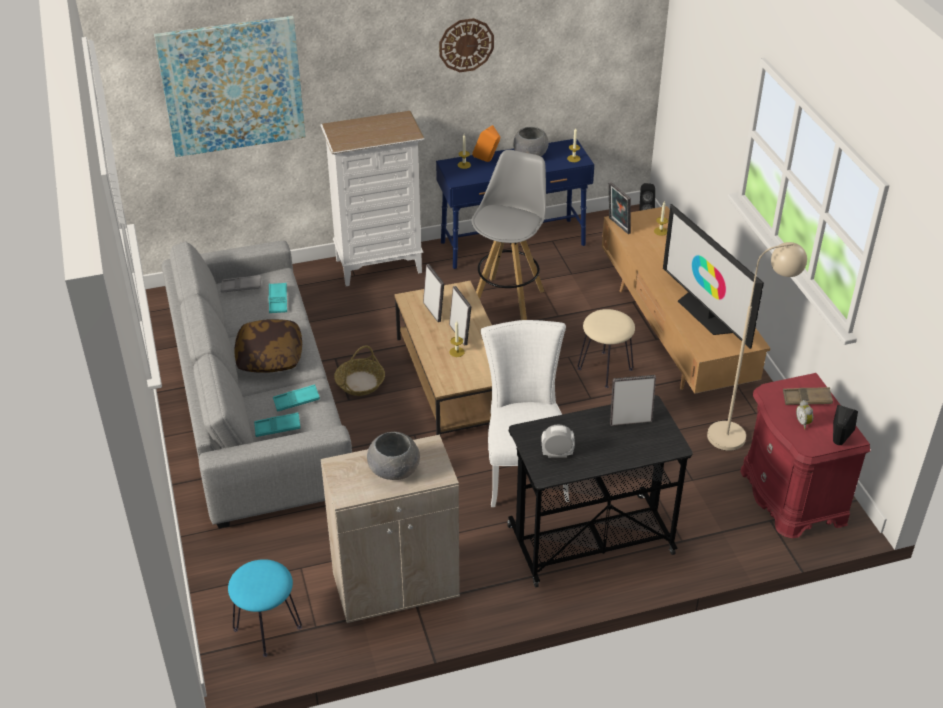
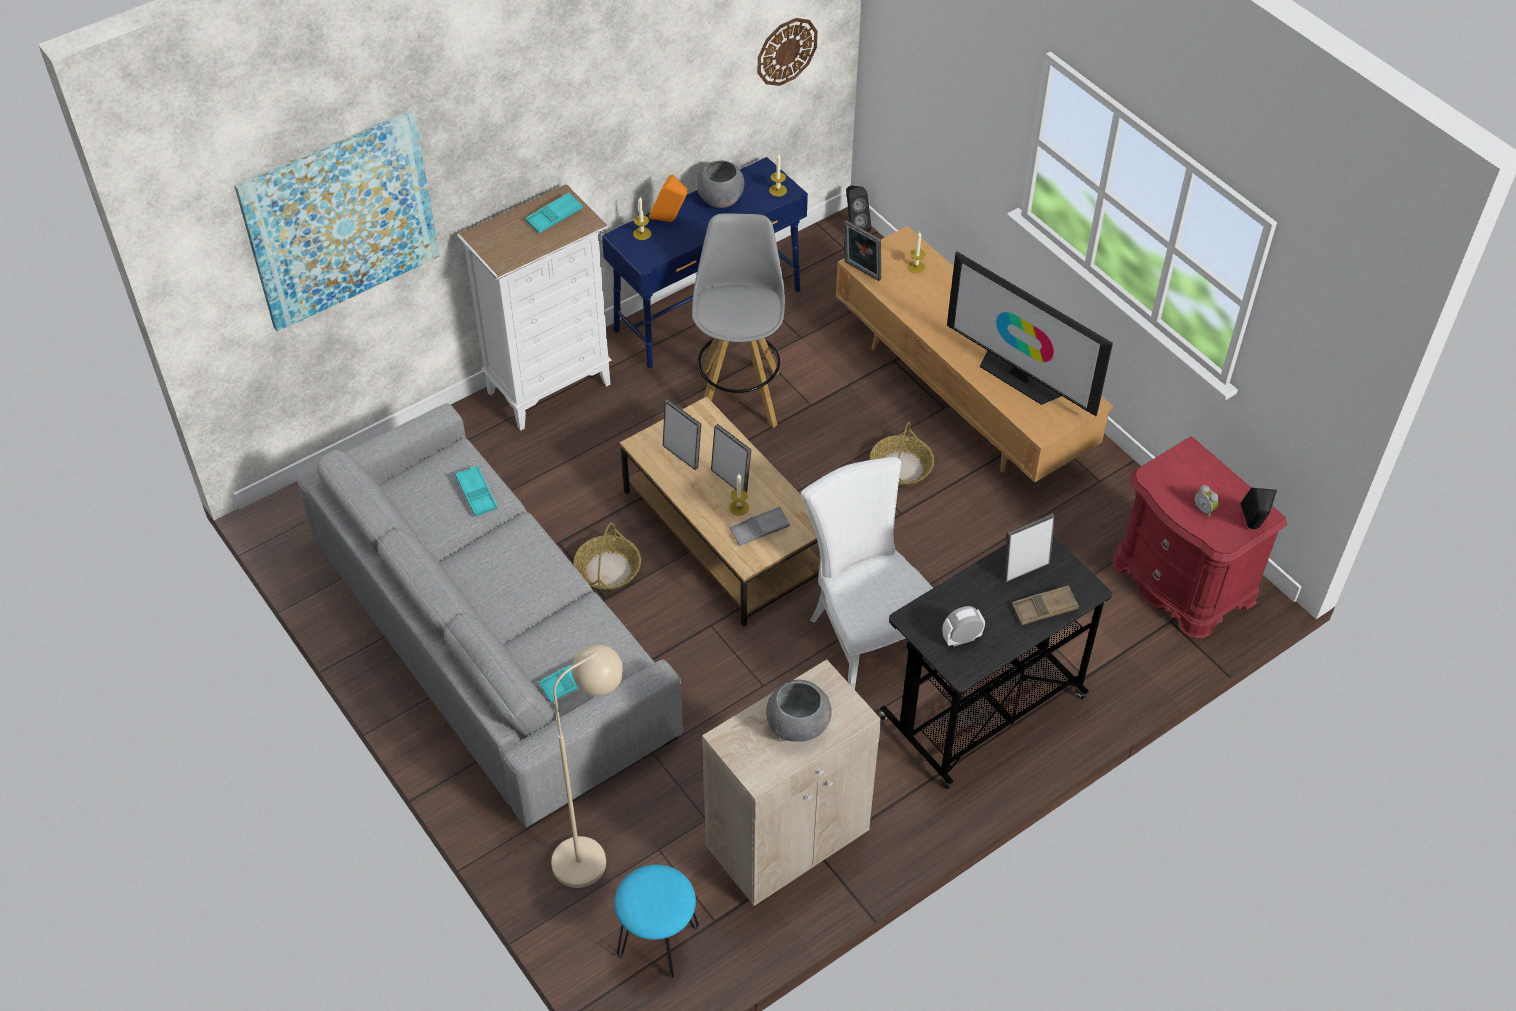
camera: 20 degrees left, 10 degrees up
grey tray [221,275,261,293] -> grey tray moved to [730,506,790,546]
pillow [235,319,302,373] -> none
turquoise tray [273,384,320,412] -> turquoise tray moved to [525,192,583,233]
wall clock [439,18,494,72] -> wall clock moved to [758,18,818,86]
beige stool [577,309,635,388] -> basket [870,421,934,486]
beige floor lamp [707,242,807,451] -> beige floor lamp moved to [551,644,623,888]
brown tray [783,387,833,405] -> brown tray moved to [1012,585,1079,625]

